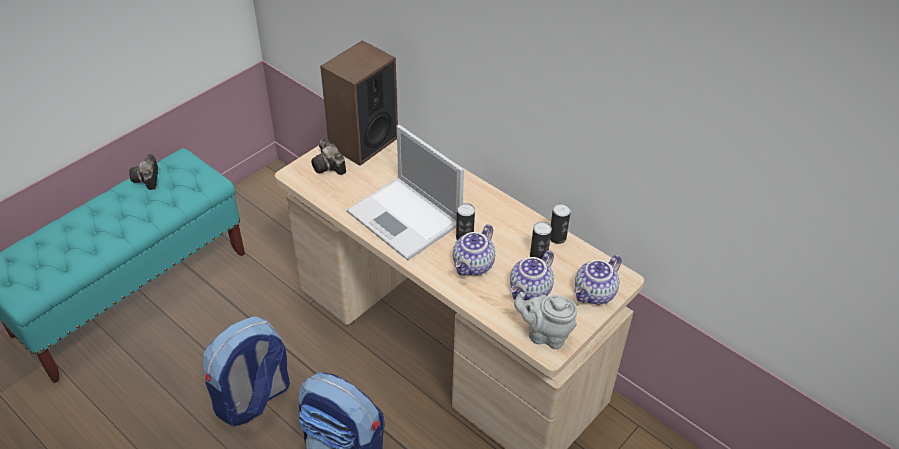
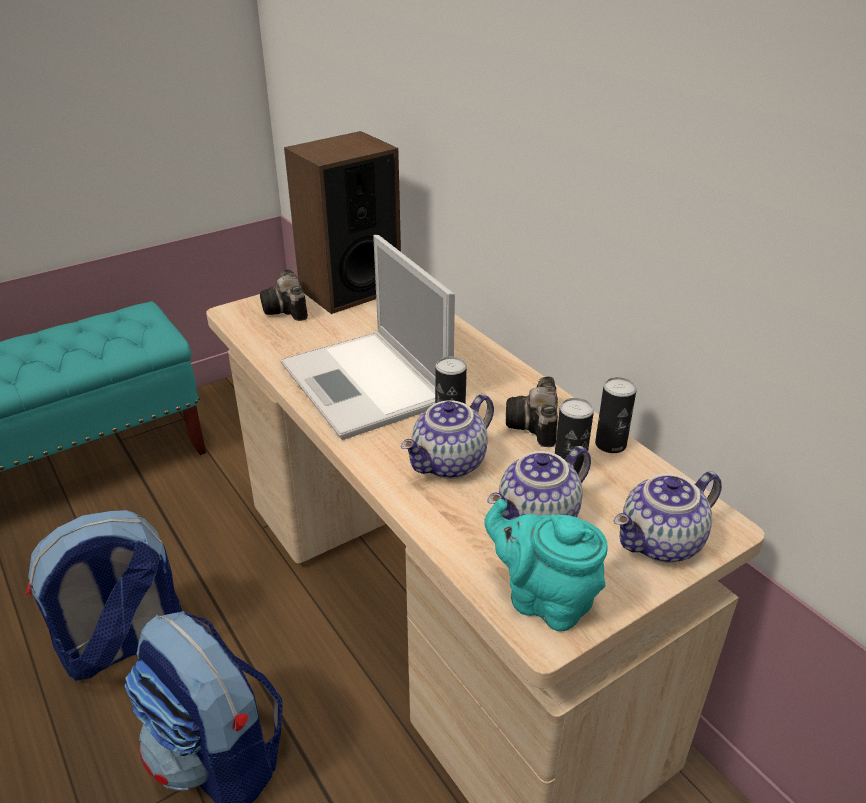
camera: 15 degrees right, 10 degrees down
camera [129,154,158,190] -> camera moved to [506,377,558,447]
grey teapot [514,292,577,349] -> turquoise teapot [484,499,608,632]

